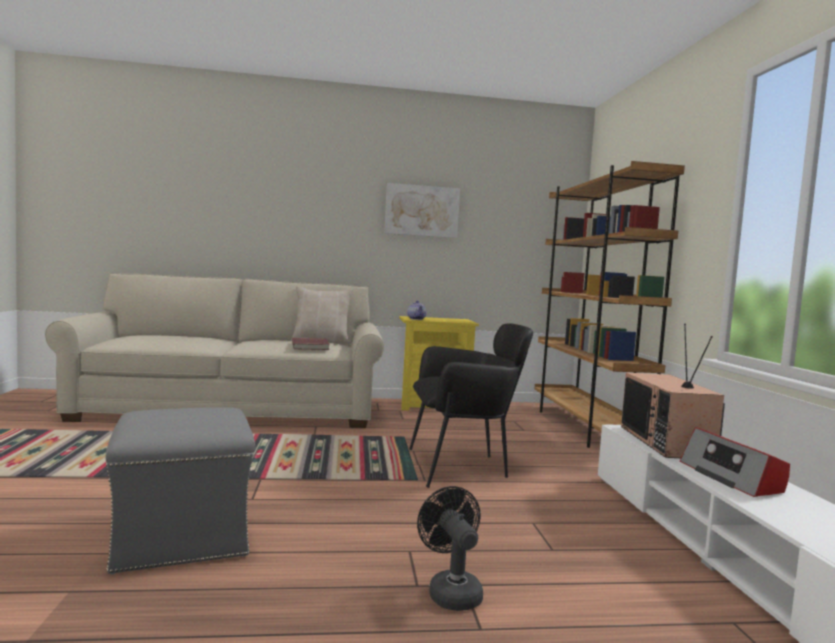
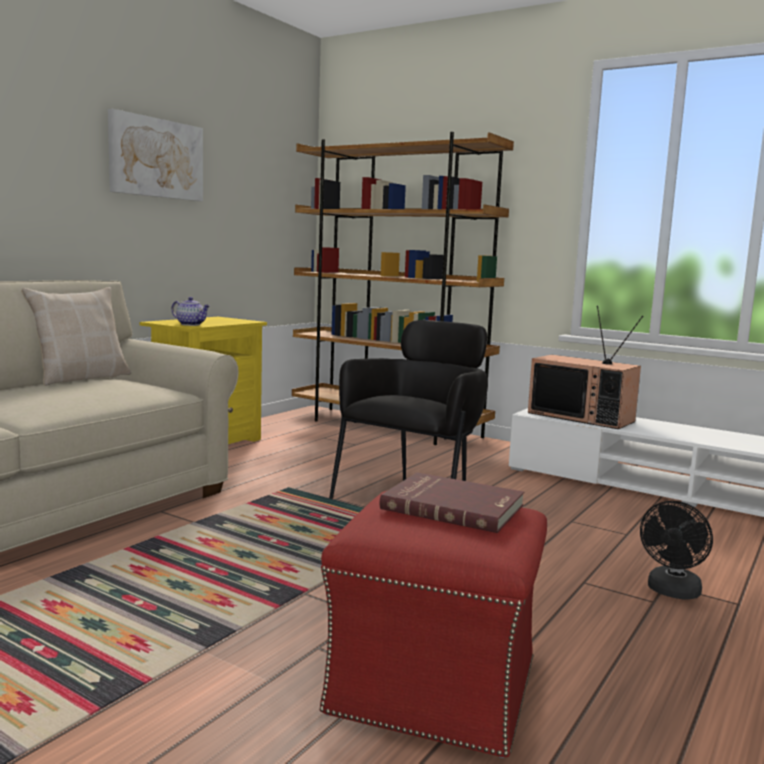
camera: 50 degrees left, 5 degrees up
grey ottoman [105,407,255,574] -> red ottoman [320,491,547,758]
red book [292,338,330,350] -> red book moved to [380,473,524,533]
black fan [417,486,483,611] -> black fan turned 75 degrees counterclockwise [640,501,713,600]
radio [680,427,790,497] -> none

